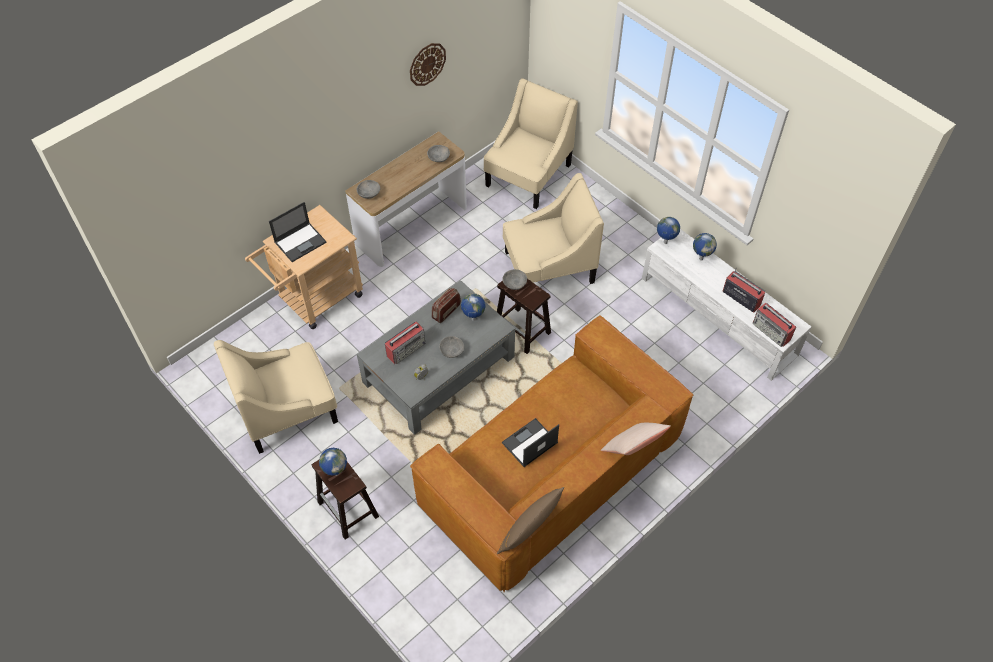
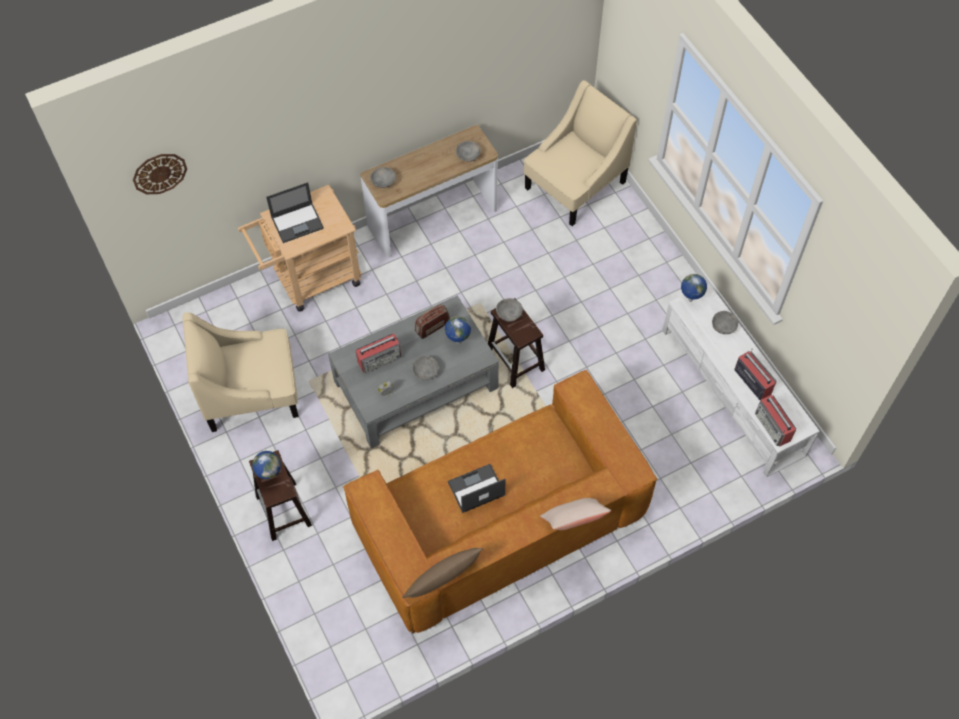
camera: 15 degrees right, 5 degrees up
wall clock [410,43,446,86] -> wall clock moved to [133,154,187,194]
beige armchair [503,173,604,284] -> none
globe [693,233,717,260] -> grey bowl [712,311,738,334]

